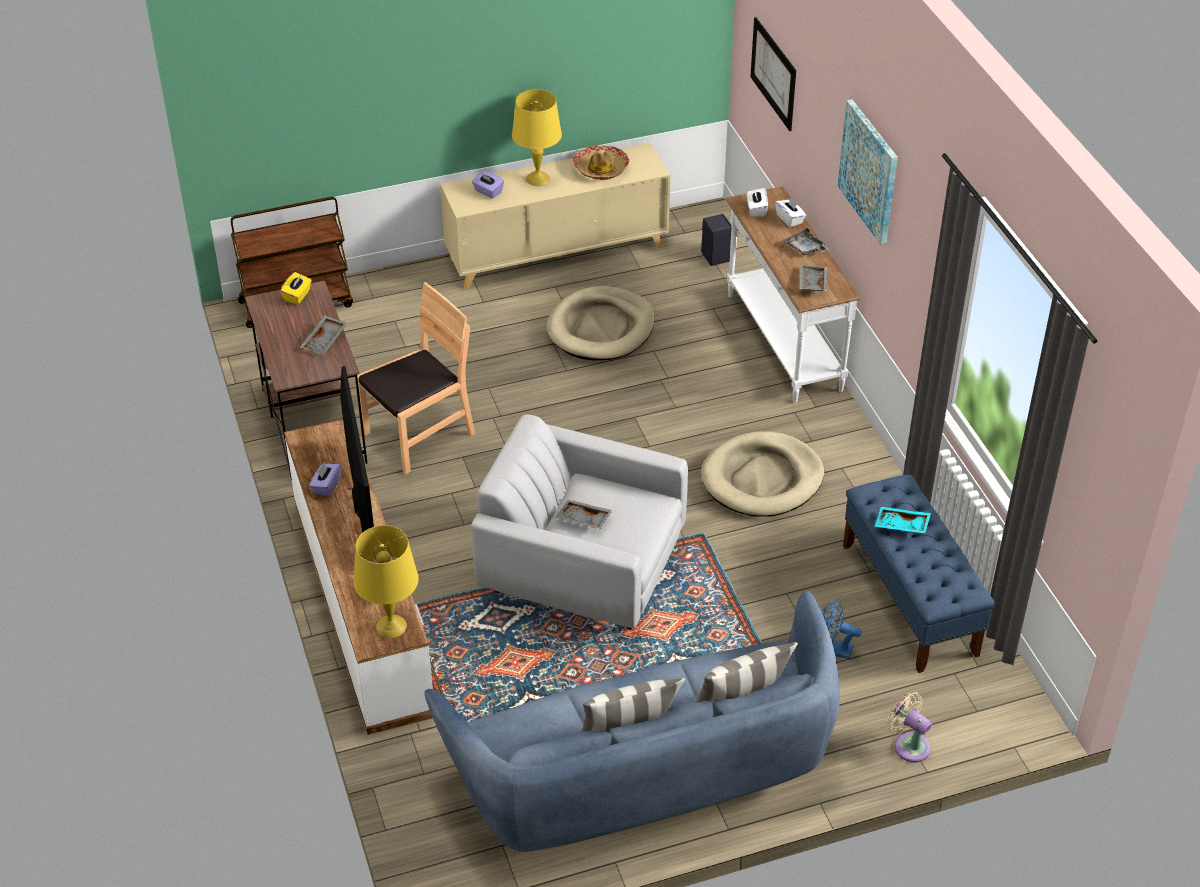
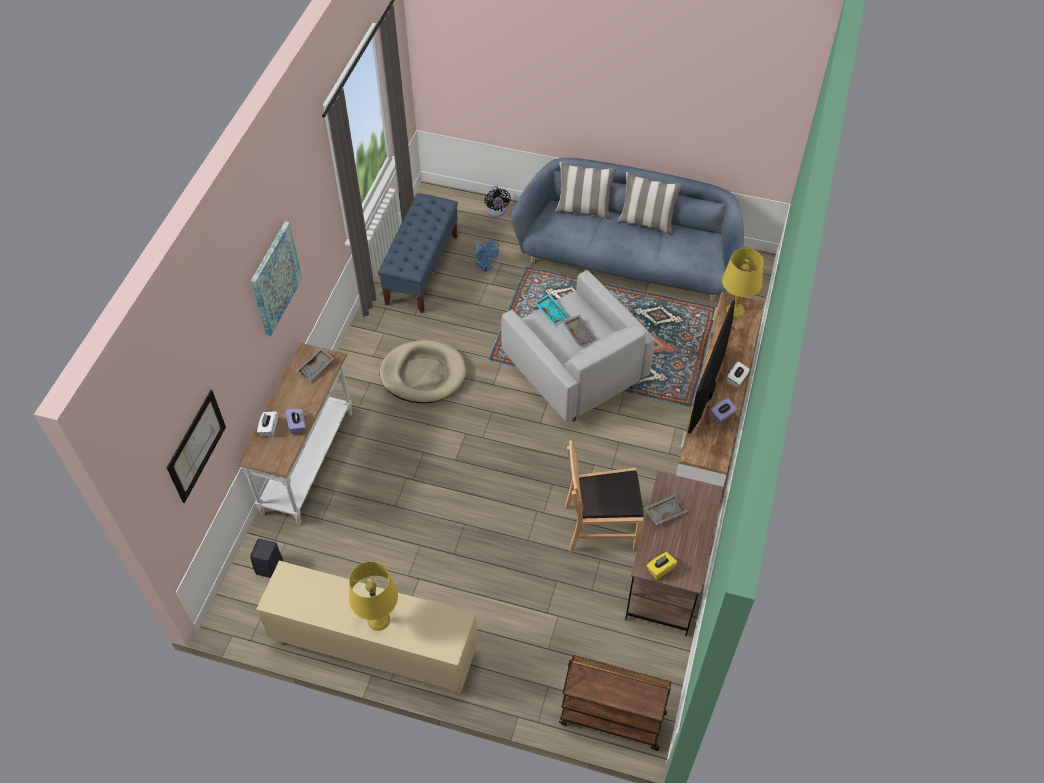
camera: 145 degrees left, 10 degrees up
purple tissue box [472,171,504,199] -> purple tissue box moved to [286,408,305,434]
beige dog bed [547,286,655,360] -> none
hat [573,145,629,180] -> none
white tissue box [747,188,768,217] -> white tissue box moved to [727,361,750,388]
grey tray [785,228,828,256] -> none
turquoise tray [875,507,931,533] -> turquoise tray moved to [534,294,569,325]
beige fan [887,691,932,762] -> black fan [484,186,511,217]

